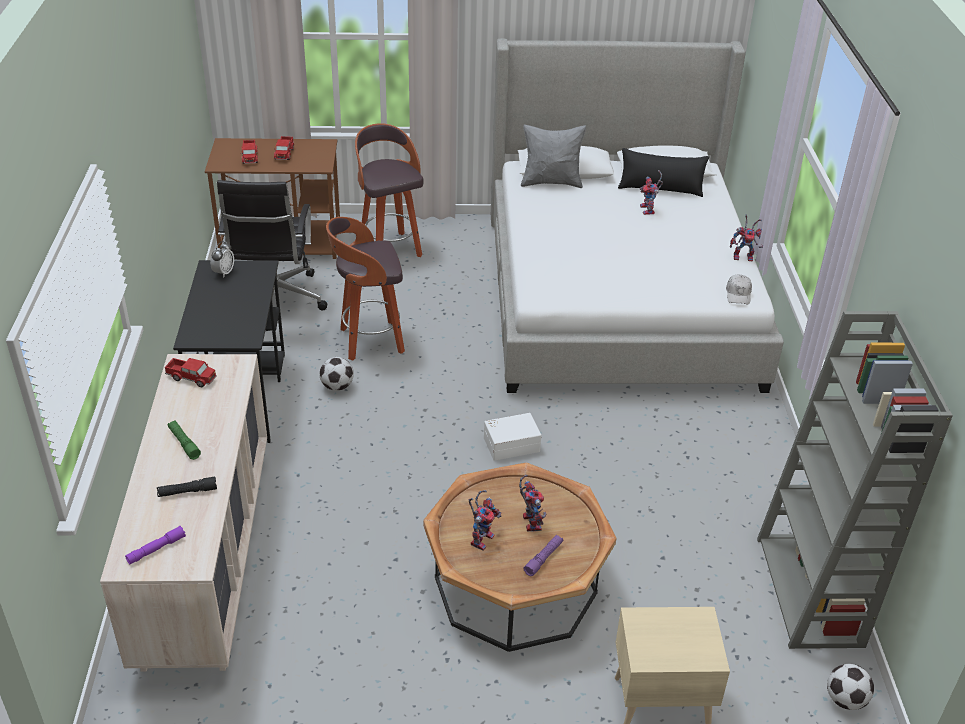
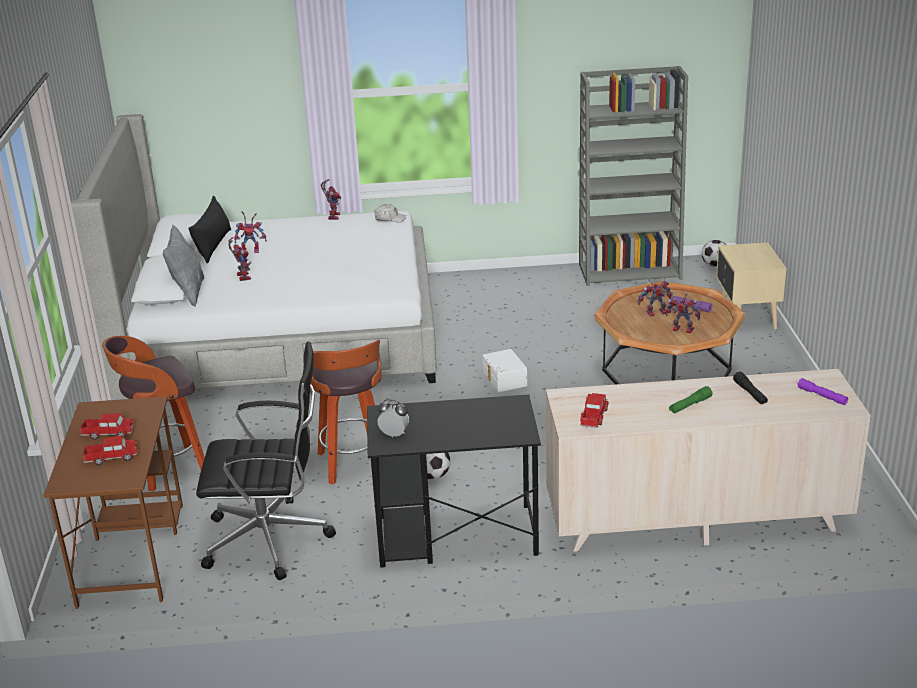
camera: 90 degrees left, 10 degrees down
none -> toy robot [228,237,251,281]

